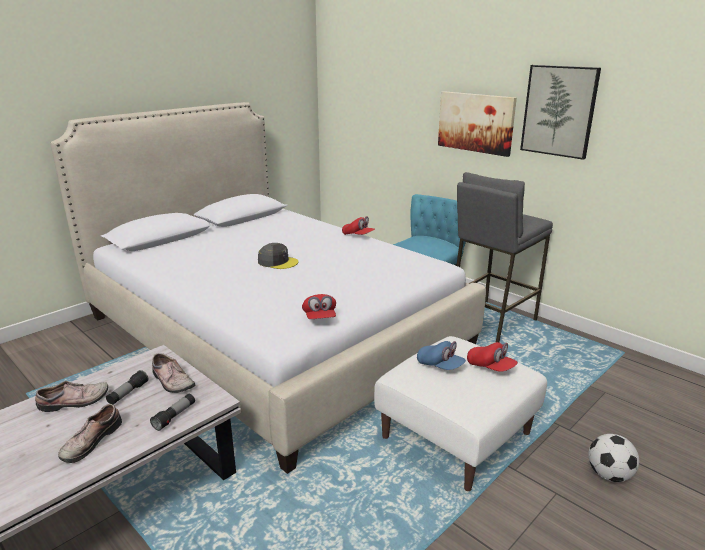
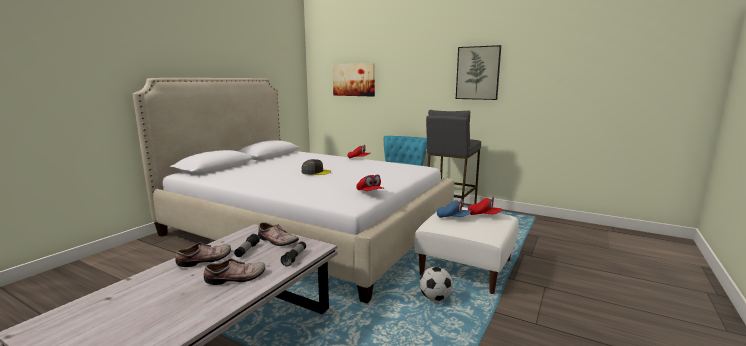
camera: 15 degrees left, 10 degrees down
shoe [58,404,122,463] -> shoe turned 120 degrees counterclockwise [204,258,265,285]
picture [438,91,517,157] -> picture moved to [333,63,375,97]
football [588,434,639,482] -> football moved to [419,267,453,301]

